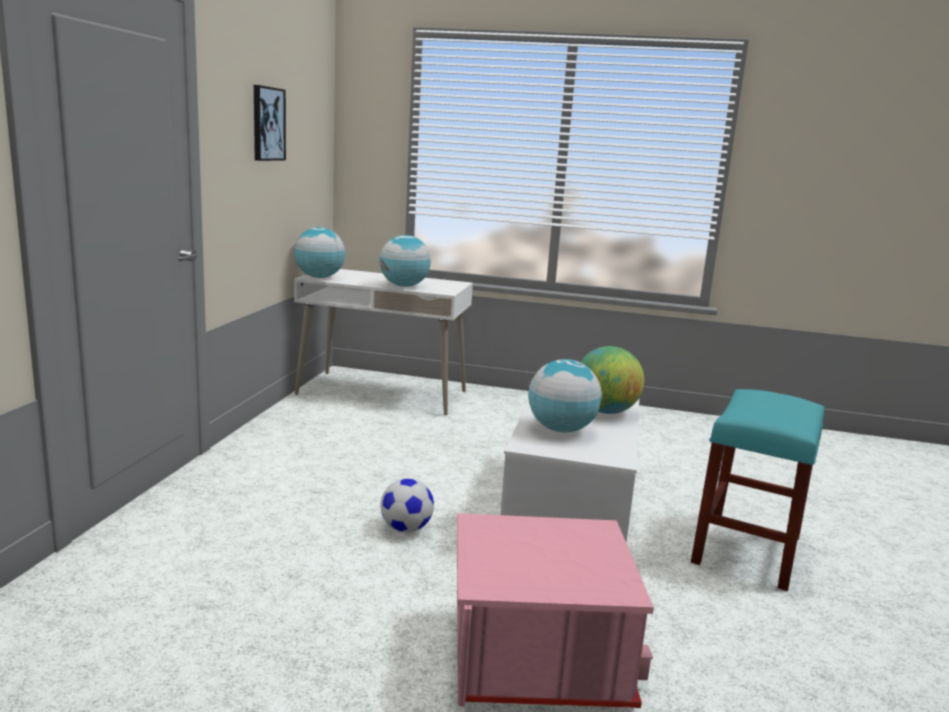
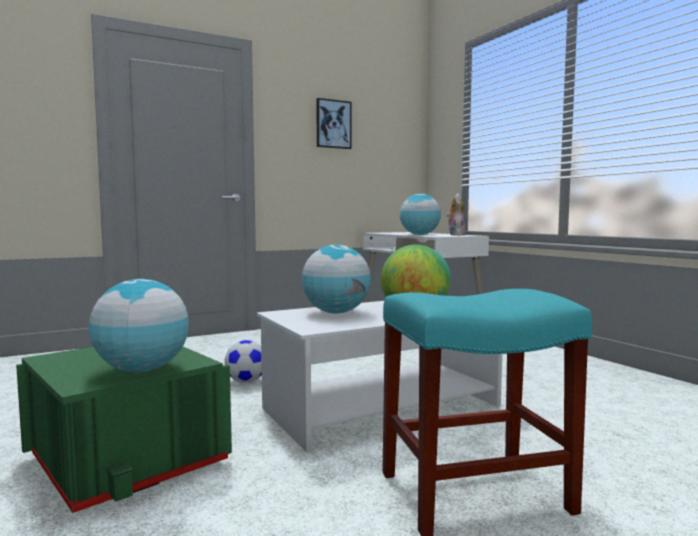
camera: 50 degrees right, 10 degrees down
globe [294,227,345,278] -> globe moved to [89,279,189,372]
pink storage box [457,513,654,708] -> green storage box [16,347,232,513]
none -> plush toy [447,193,466,235]

